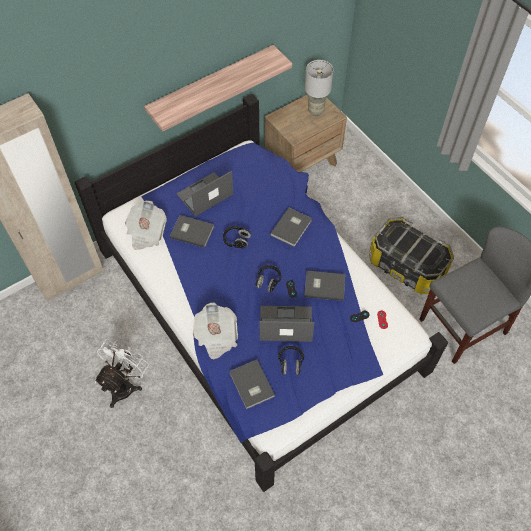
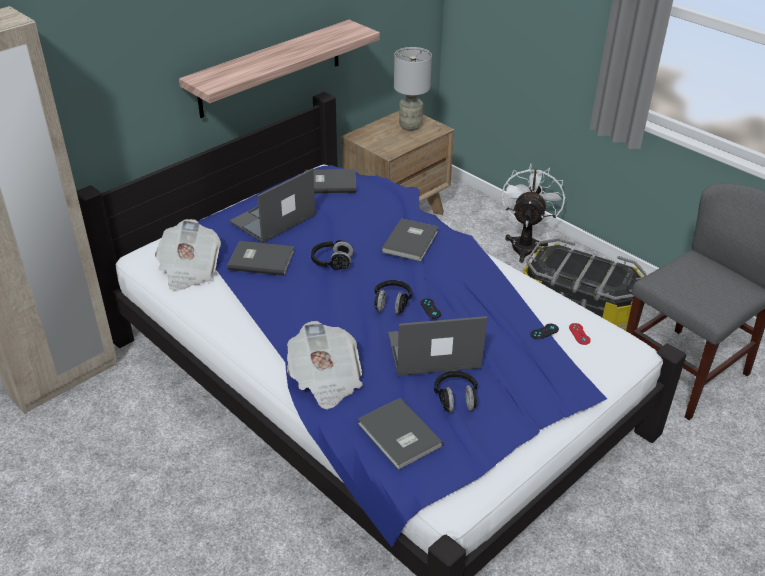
camera: 10 degrees left, 20 degrees down
white fan [95,339,149,408] -> white fan moved to [502,164,565,263]
grey book [304,271,345,301] -> grey book moved to [306,169,356,194]

